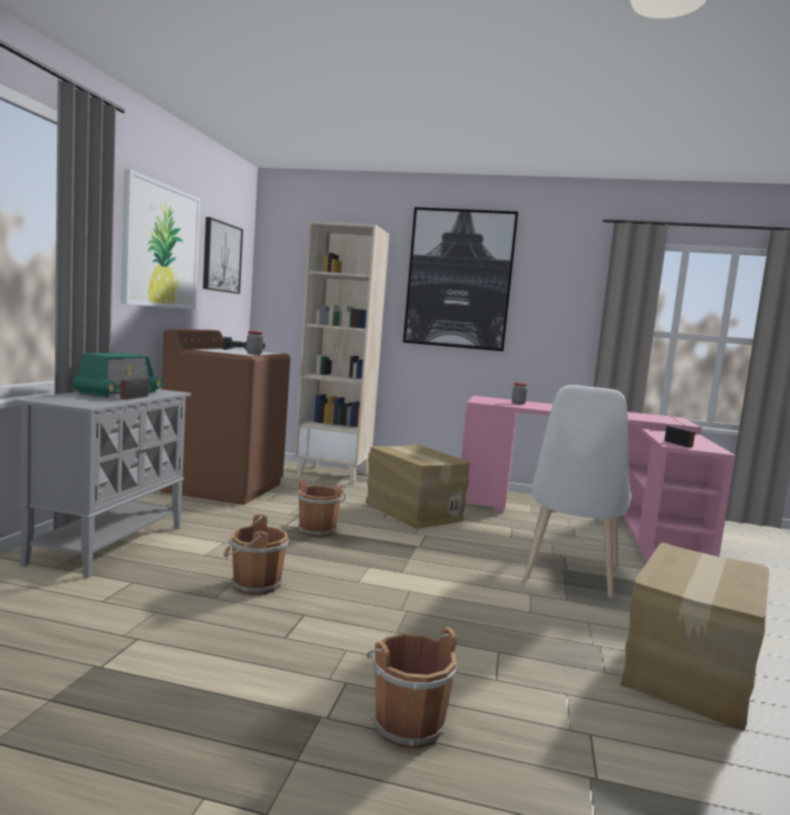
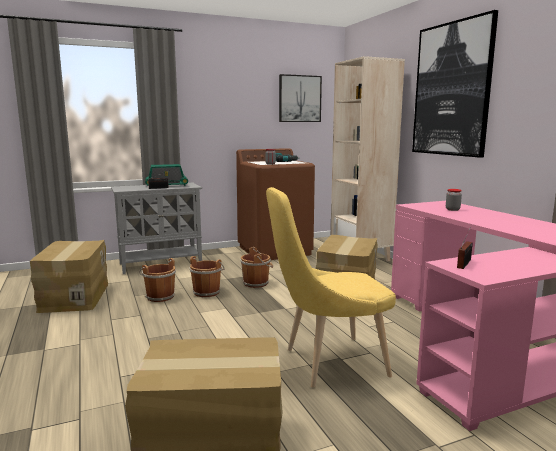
camera: 55 degrees right, 5 degrees up
picture [121,169,200,310] -> none
brown bucket [367,627,457,748] -> brown bucket moved to [190,256,224,297]
white chair [524,385,632,598] -> yellow chair [266,187,396,388]
none -> cardboard box [30,240,108,313]

